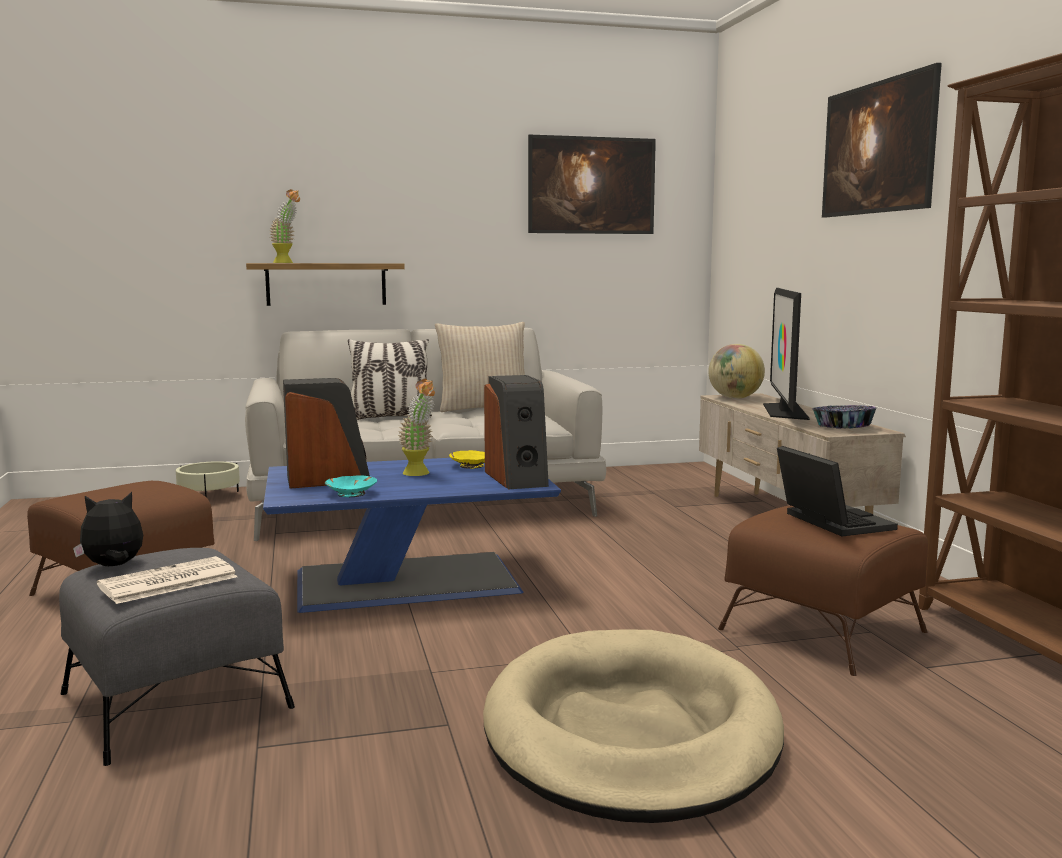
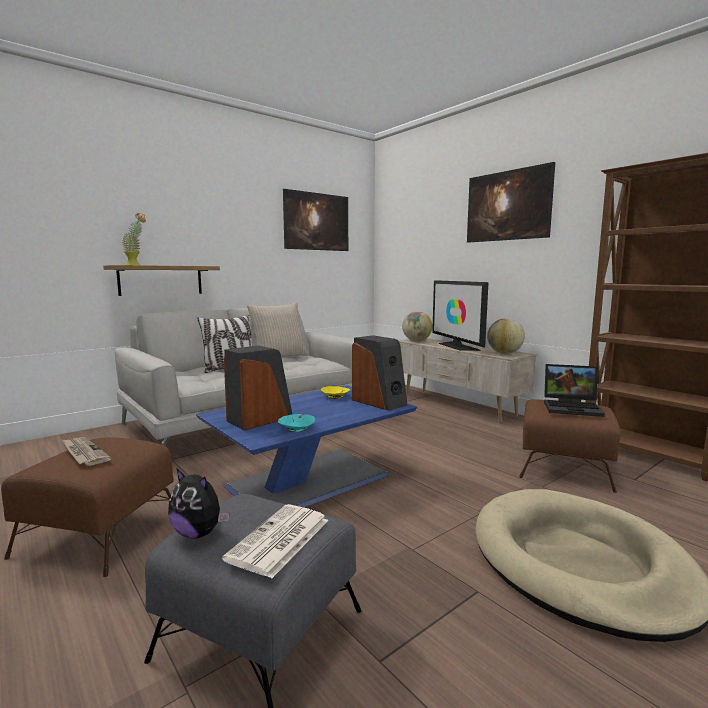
camera: 25 degrees left, 0 degrees up
plush toy [73,492,143,566] -> plush toy turned 105 degrees counterclockwise [168,468,229,539]
beige planter [176,461,240,498] -> none
potted plant [398,379,435,476] -> none
laptop [777,446,898,536] -> laptop turned 150 degrees clockwise [544,364,605,417]
bowl [812,405,877,428] -> globe [487,318,525,354]
none -> newspaper [61,437,111,466]

